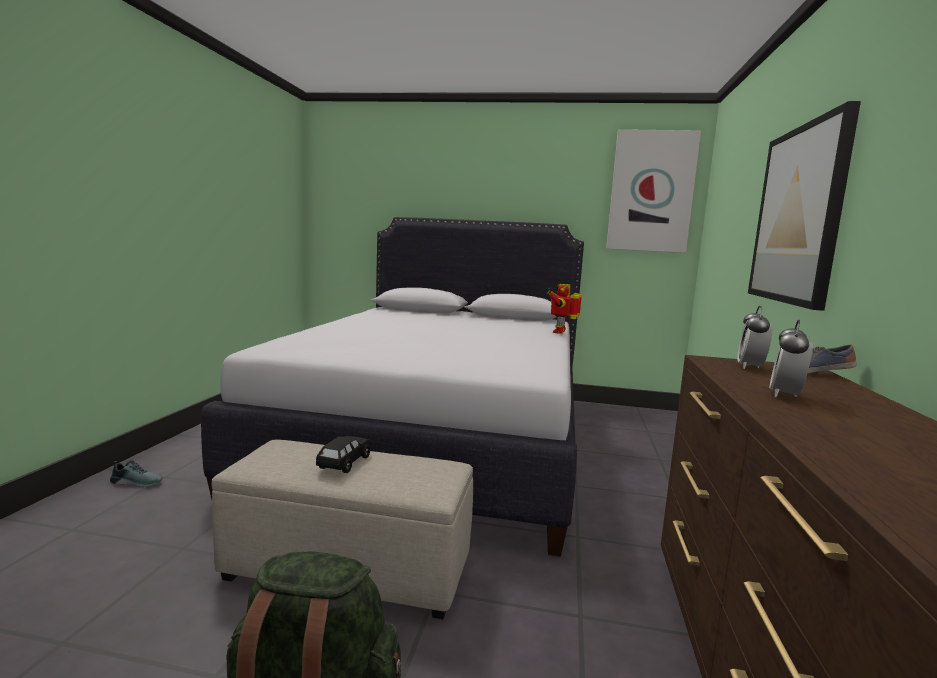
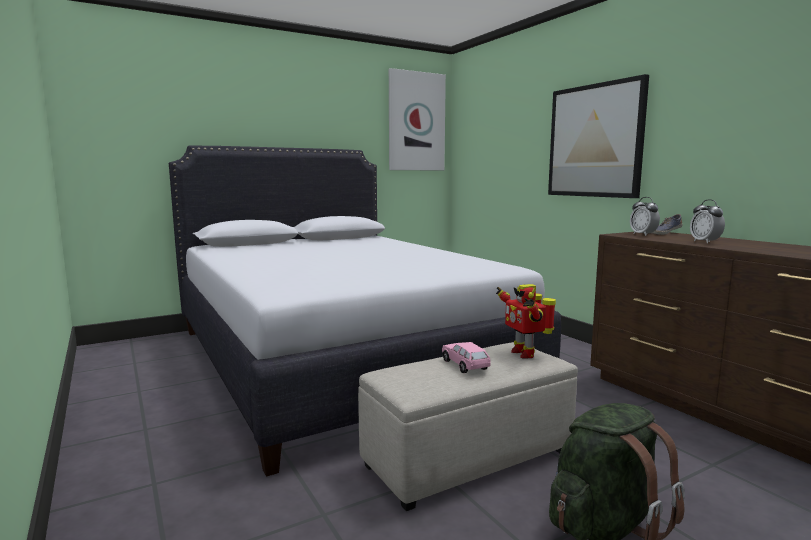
camera: 40 degrees left, 0 degrees up
shoe [110,460,163,487] -> none
black toy car [316,436,371,473] -> pink toy car [442,342,491,373]
toy robot [547,284,582,334] -> toy robot moved to [496,284,556,359]

